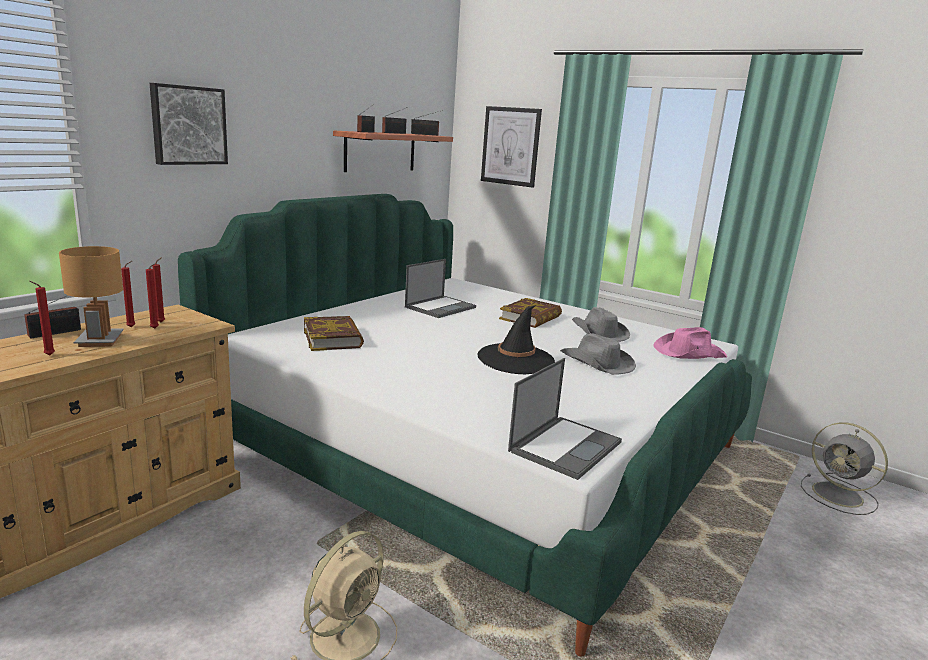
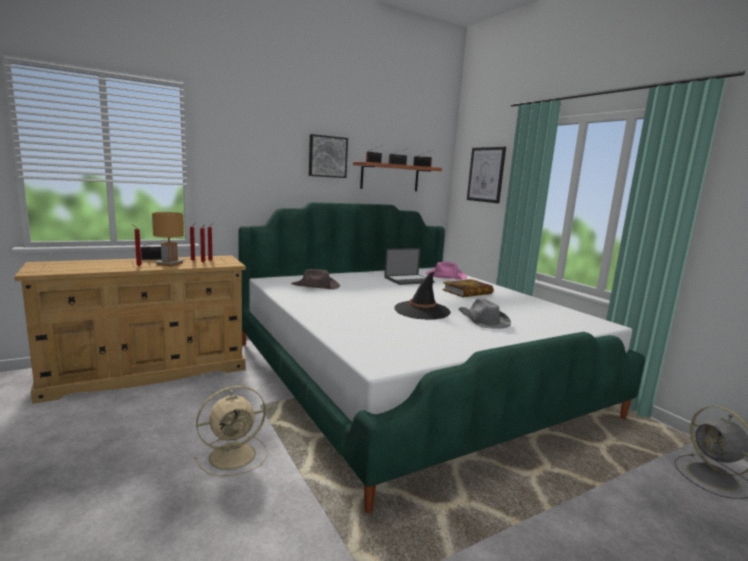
camera: 25 degrees right, 5 degrees down
picture [150,83,228,165] -> picture moved to [309,134,348,178]
book [304,316,364,351] -> brown hat [291,269,340,289]
laptop [508,358,622,480] -> none
grey hat [572,307,630,342] -> none
pink hat [653,327,727,359] -> pink hat moved to [426,262,467,280]

